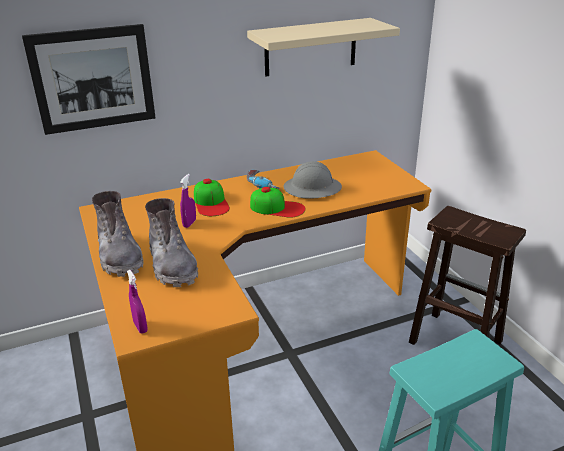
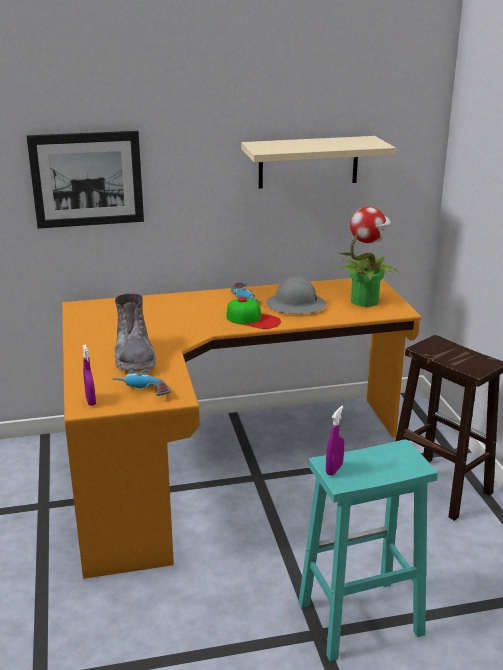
camera: 10 degrees right, 5 degrees down
grey boot [92,191,144,277] -> none
purple spray bottle [180,174,196,228] -> purple spray bottle moved to [326,406,344,476]
cap [194,179,230,216] -> none
none -> power drill [113,372,171,396]
none -> potted plant [336,207,399,307]

